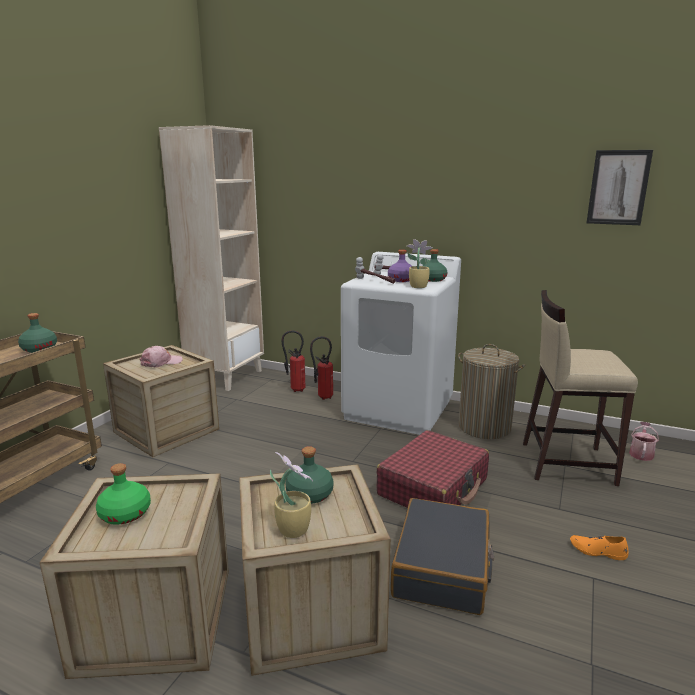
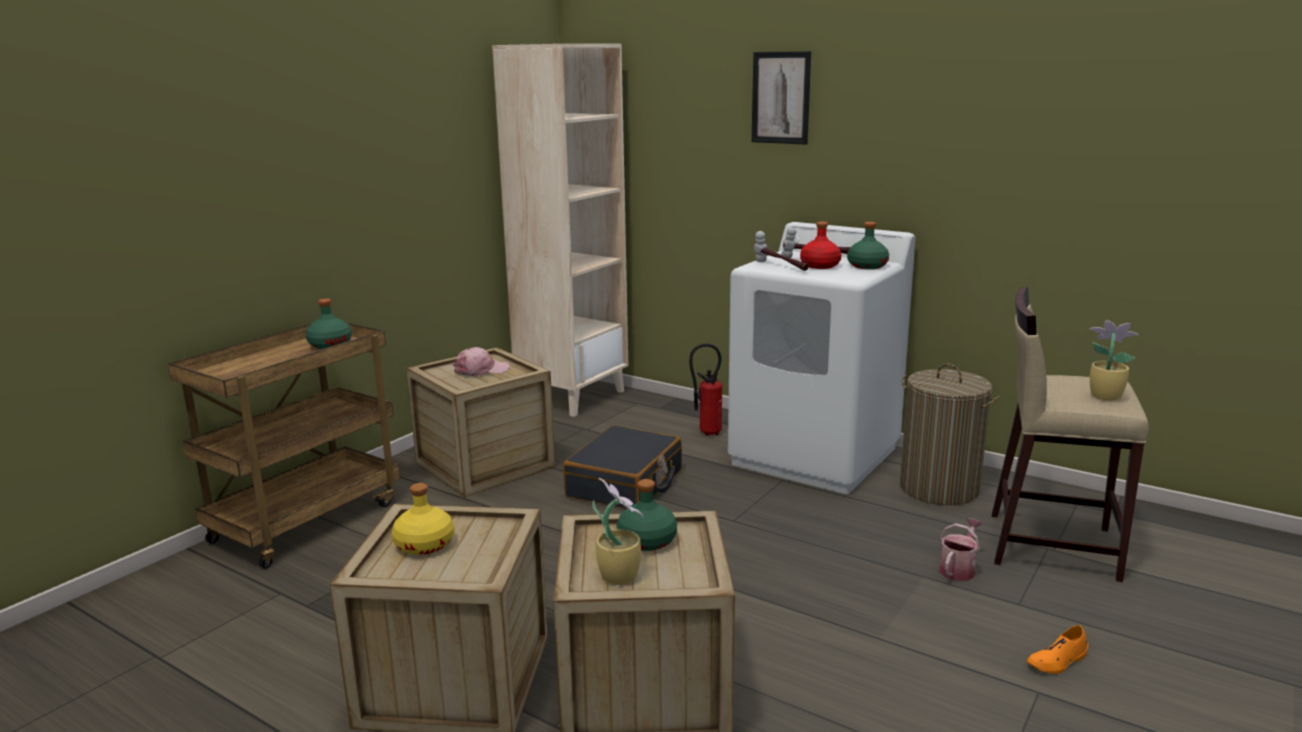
camera: 10 degrees right, 0 degrees up
green bottle [96,463,151,525] -> yellow bottle [392,483,454,555]
fire extinguisher [282,330,306,392] -> none
red suitcase [376,430,489,508] -> none
purple bottle [388,250,412,282] -> red bottle [800,222,842,269]
black suitcase [391,498,494,615] -> black suitcase moved to [563,425,682,509]
potted plant [407,239,432,288] -> potted plant moved to [1089,320,1138,401]
orange shoe [570,535,629,560] -> orange shoe turned 60 degrees counterclockwise [1027,625,1088,674]
picture [587,150,653,225] -> picture moved to [751,51,811,145]
watering can [629,422,659,461] -> watering can moved to [939,518,982,581]

